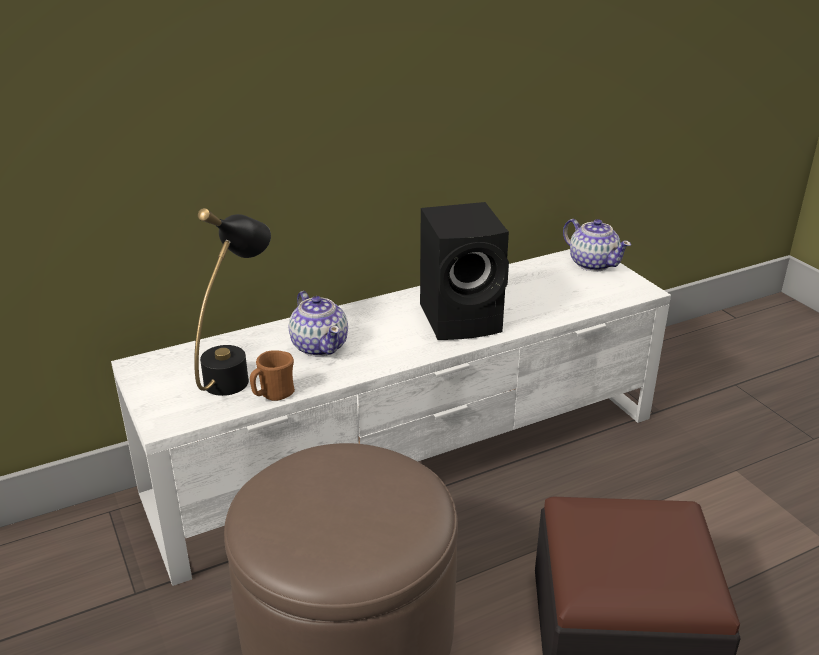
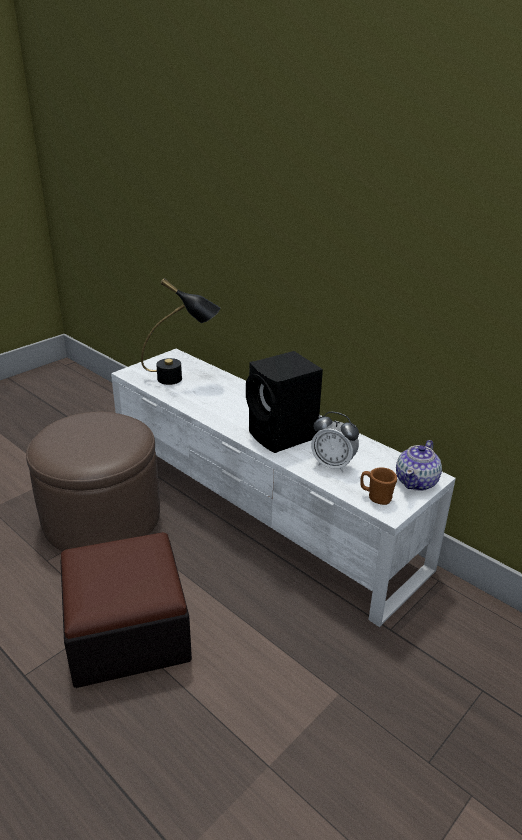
camera: 70 degrees right, 0 degrees up
brown mug [250,350,295,401] -> brown mug moved to [360,468,397,505]
teapot [289,291,348,357] -> none
none -> alarm clock [311,412,359,472]

